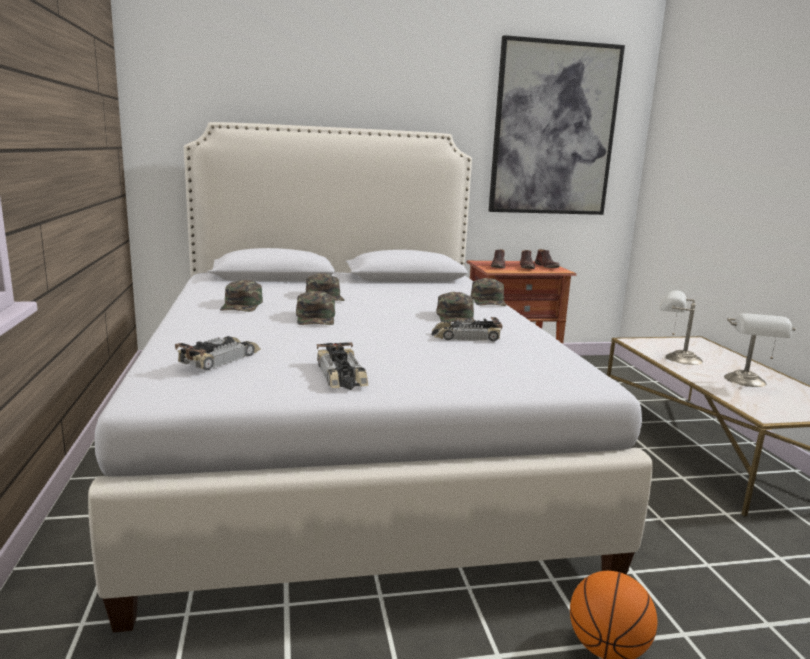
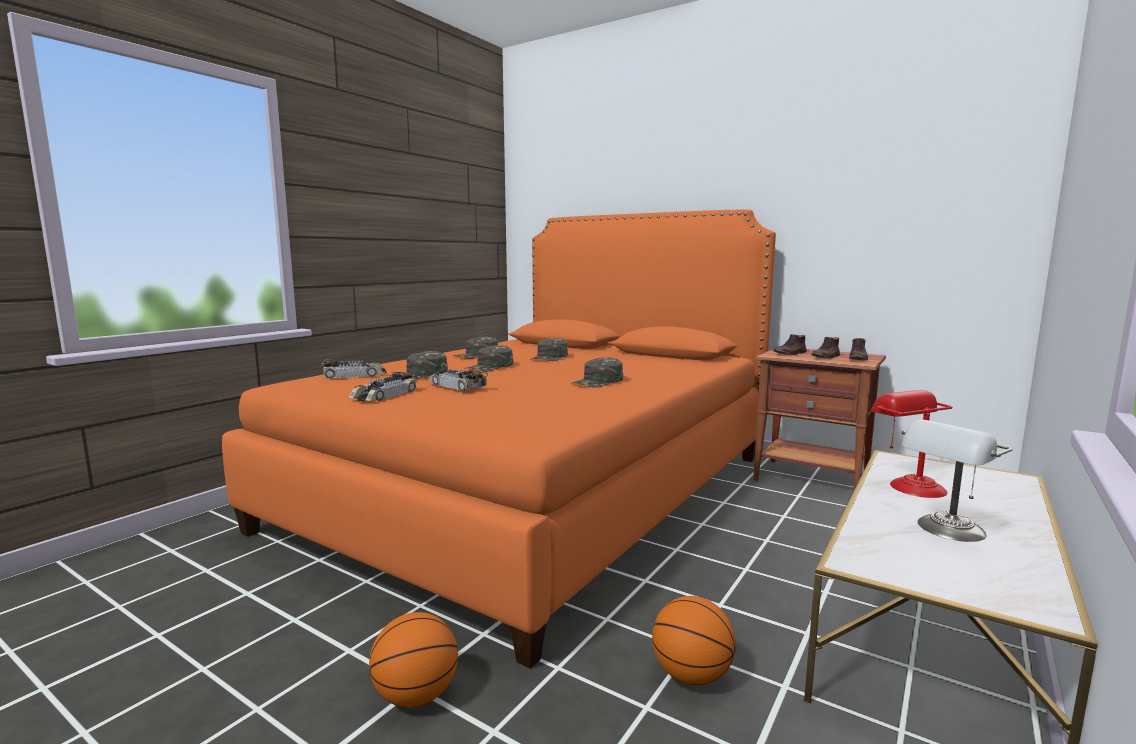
camera: 45 degrees right, 5 degrees down
white bed [88,122,653,633] -> orange bed [222,209,776,669]
toy car [431,317,502,342] -> toy car moved to [429,369,488,391]
green cap [471,278,506,306] -> green cap moved to [390,351,448,379]
picture [489,35,625,215] -> none
white table lamp [659,290,703,365] -> red table lamp [871,390,953,498]
none -> basketball [652,596,736,686]

